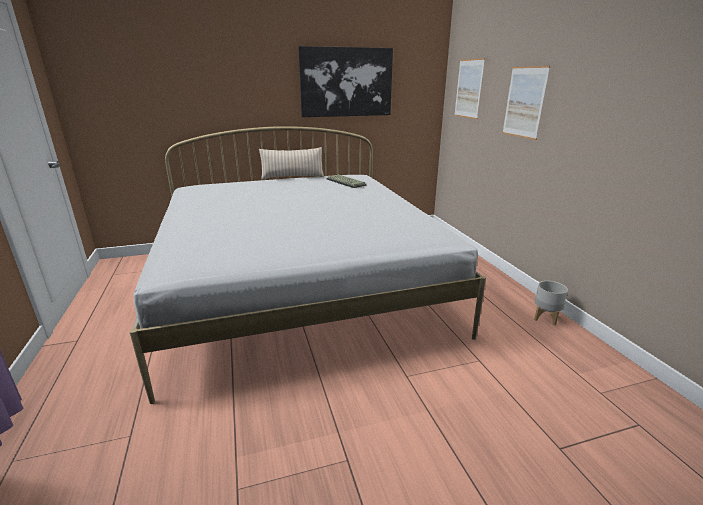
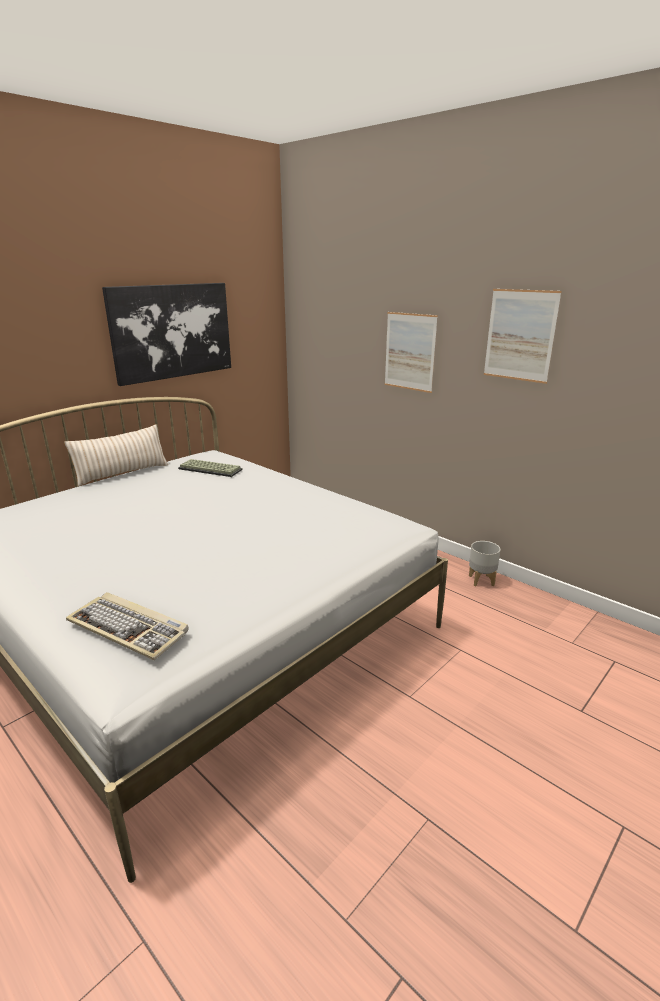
camera: 30 degrees left, 0 degrees up
picture [454,58,485,119] -> picture moved to [484,289,562,384]
none -> keyboard [66,592,188,660]

